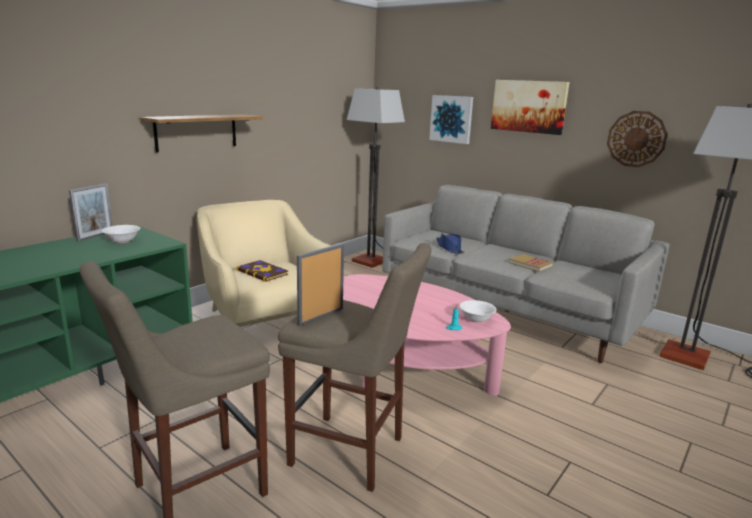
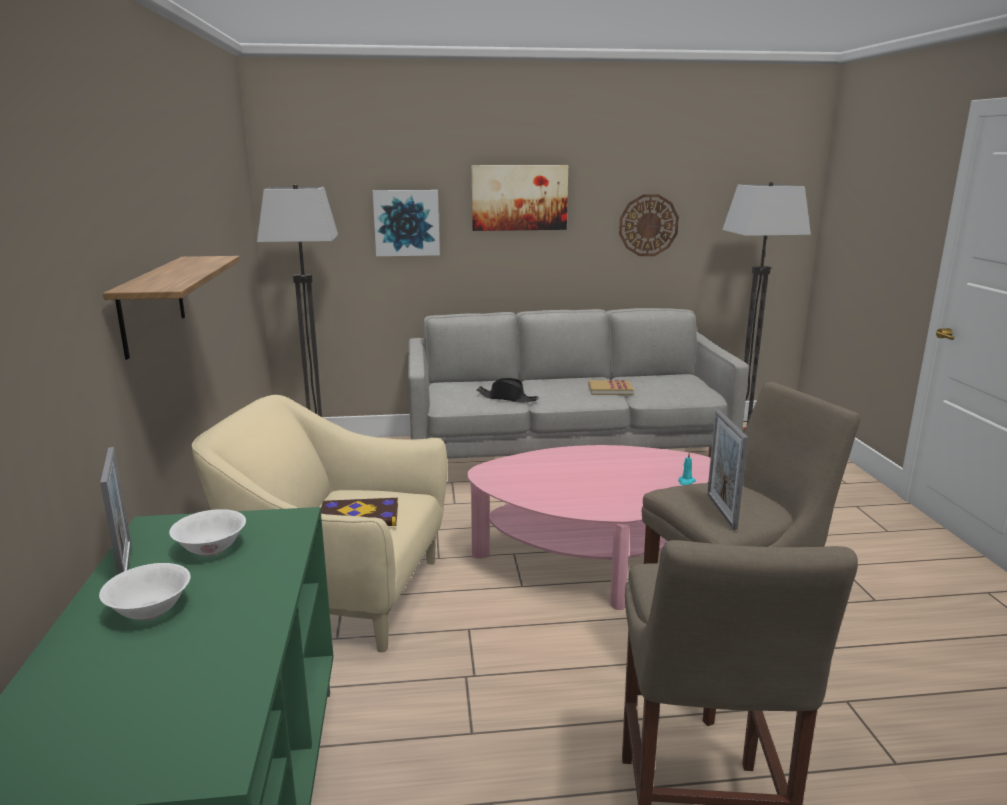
camera: 45 degrees left, 0 degrees up
blue hat [436,234,465,254] -> black hat [477,378,539,403]
white bowl [459,300,497,323] -> white bowl moved to [99,563,191,620]

